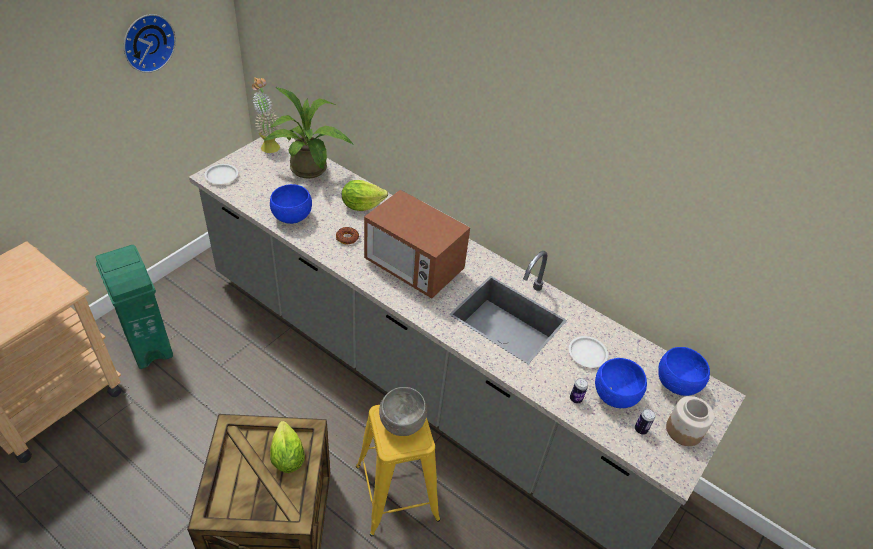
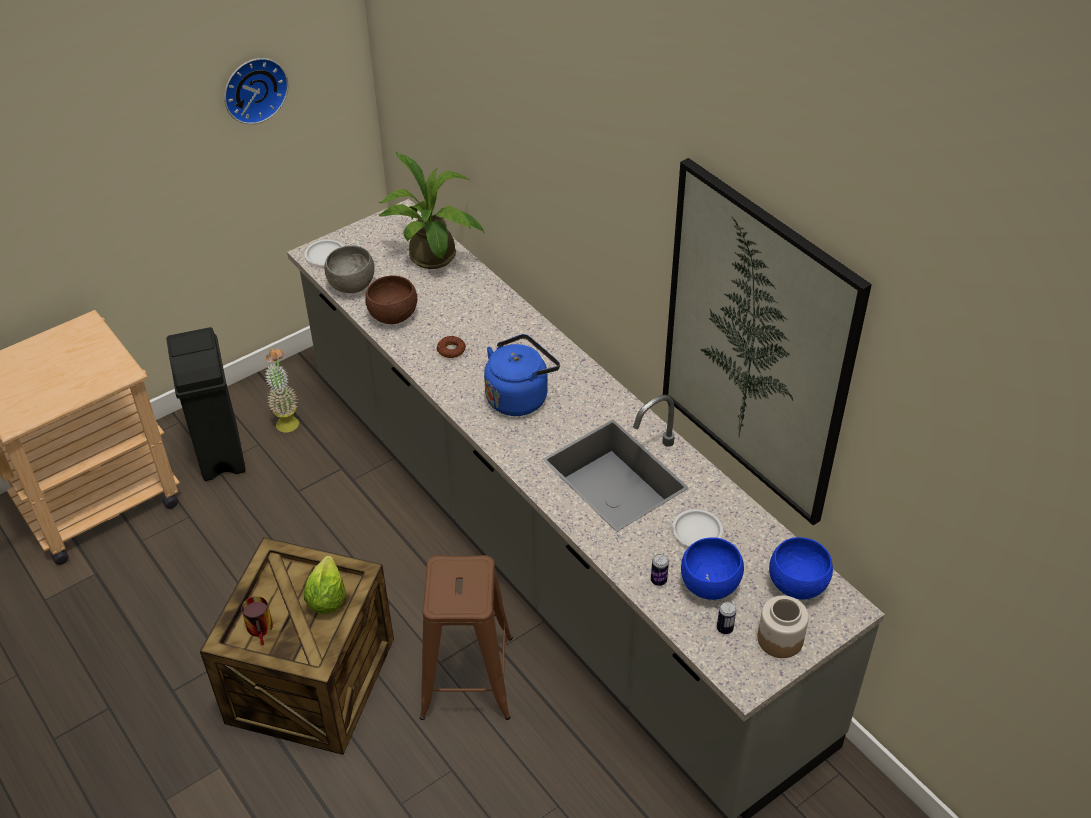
camera: 20 degrees right, 0 degrees up
green trash can [95,245,173,369] -> black trash can [166,327,246,481]
potted plant [252,77,280,153] -> potted plant moved to [266,348,299,432]
blue bowl [270,184,312,224] -> brown bowl [365,275,417,324]
lettuce [342,180,388,211] -> none
yellow stool [356,405,440,537] -> brown stool [420,555,513,720]
microwave [364,190,470,299] -> blue kettle [484,334,560,416]
grey bowl [379,387,427,436] -> grey bowl moved to [324,245,374,293]
none -> mug [241,596,273,645]
none -> picture [663,158,872,526]

